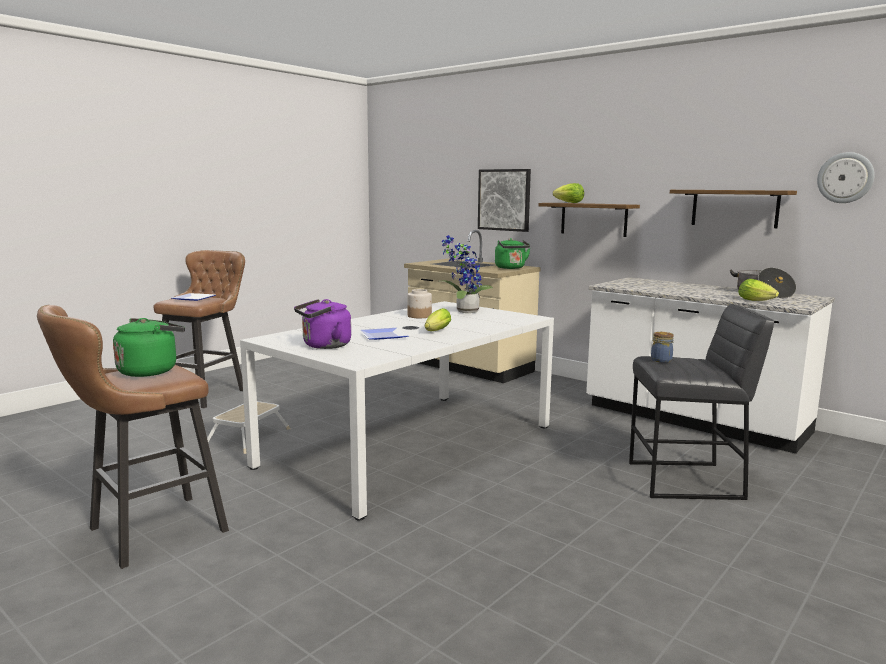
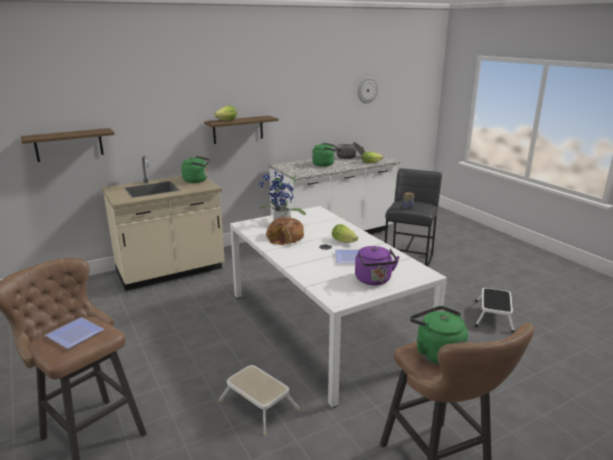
camera: 70 degrees left, 10 degrees up
jar [407,289,432,318] -> bread [266,217,304,245]
picture [478,169,531,232] -> none
shelf [670,190,797,228] -> shelf moved to [21,128,115,162]
none -> green kettle [312,143,337,166]
none -> black step ladder [474,288,515,333]

